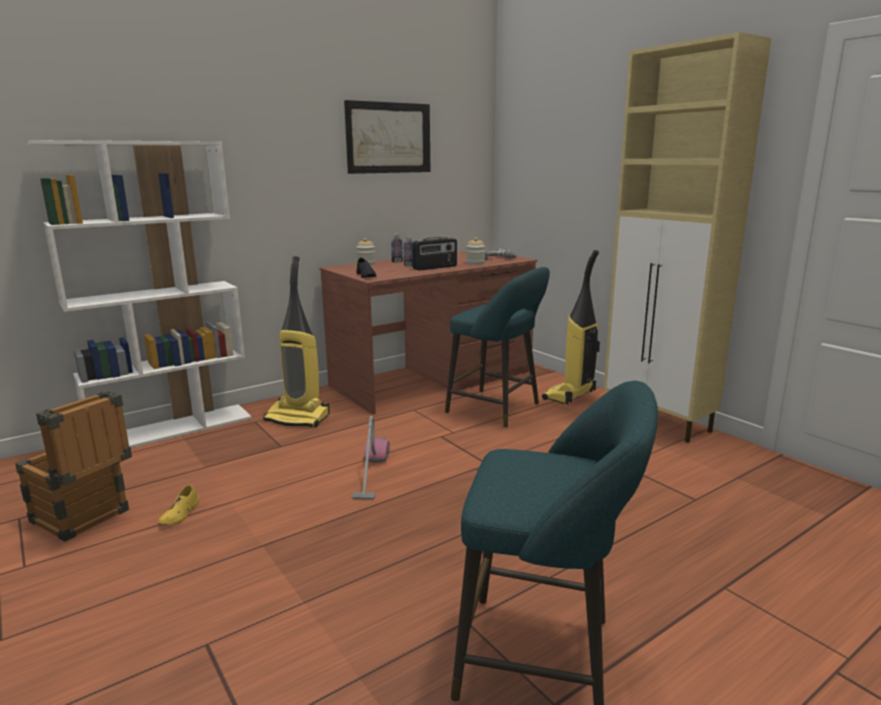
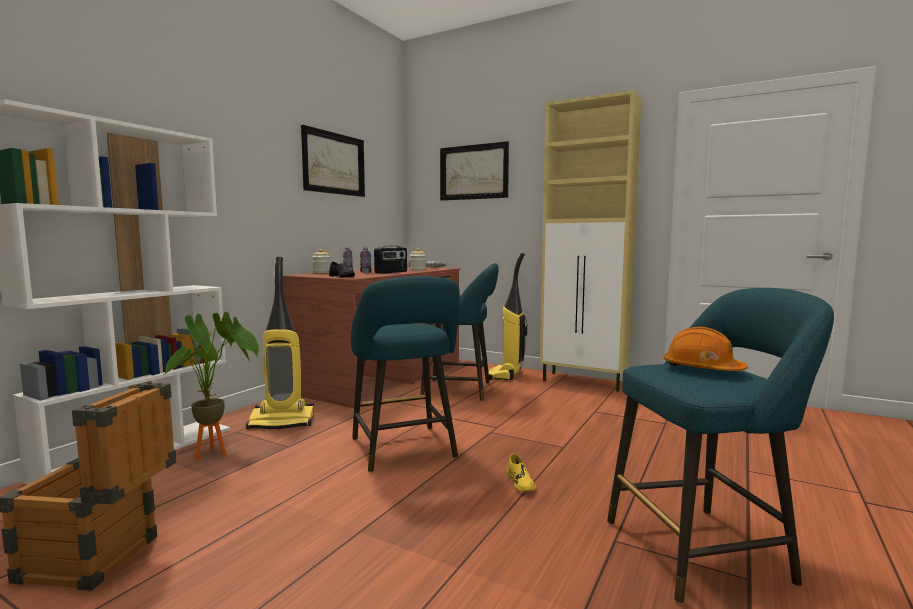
camera: 25 degrees left, 10 degrees down
yellow shoe [158,485,199,525] -> yellow shoe moved to [507,453,536,492]
vacuum cleaner [352,416,390,500] -> turquoise stool [351,276,460,472]
none -> potted plant [164,312,259,460]
none -> picture [440,141,509,201]
none -> orange hard hat [663,327,748,371]

